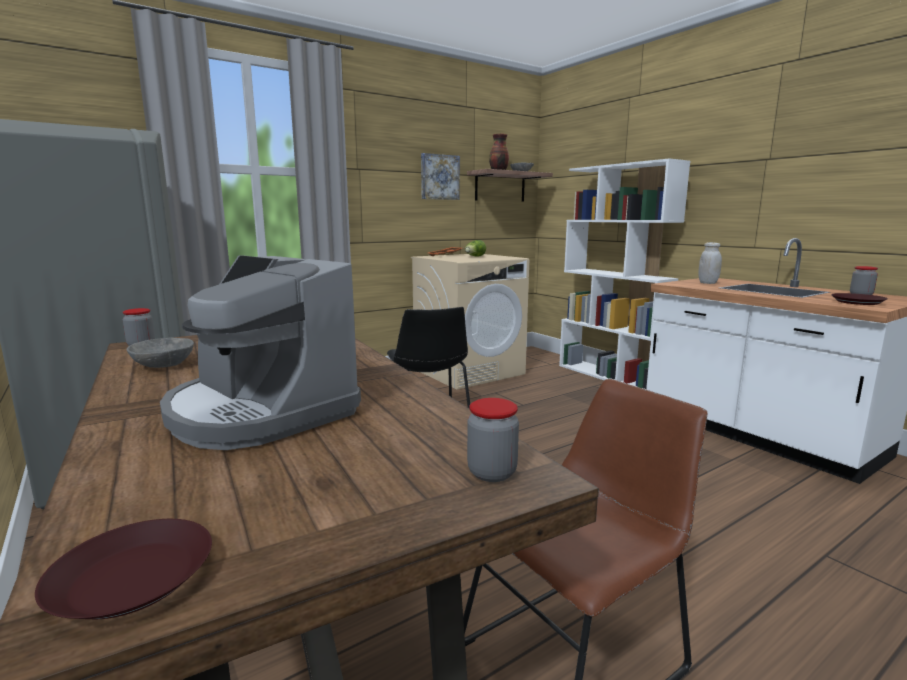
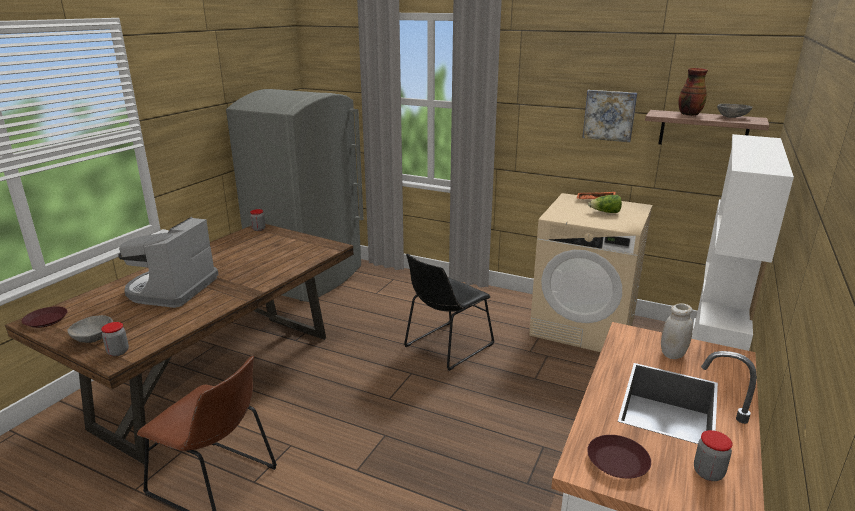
camera: 60 degrees right, 10 degrees up
grey bowl [127,337,194,368] -> grey bowl moved to [67,315,113,343]

